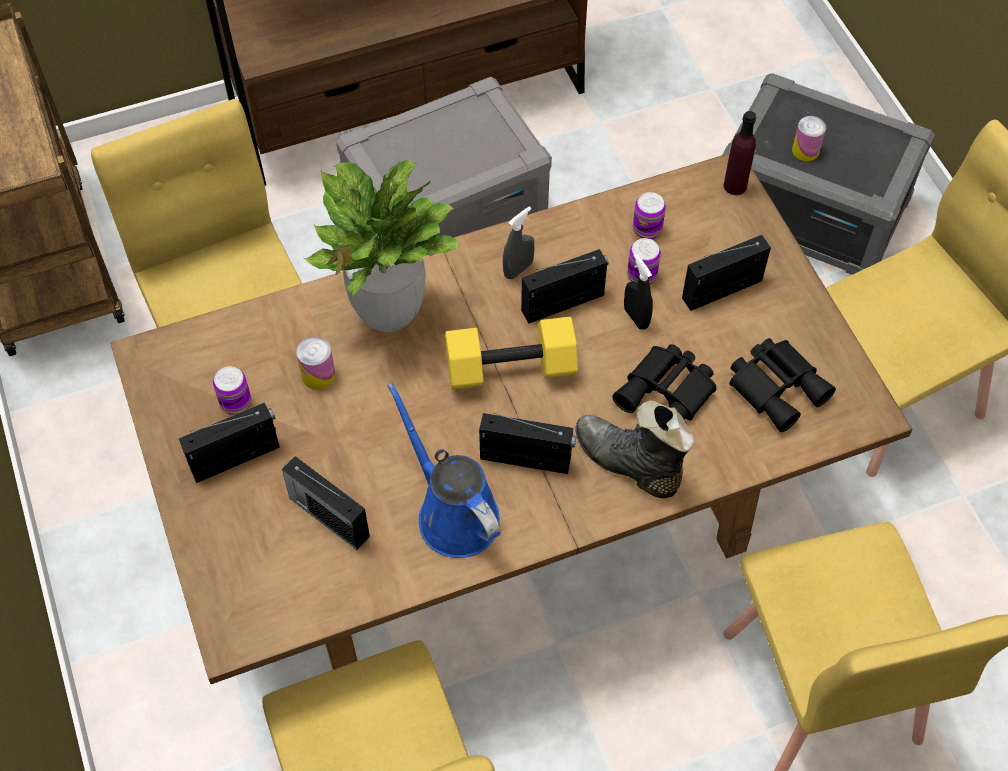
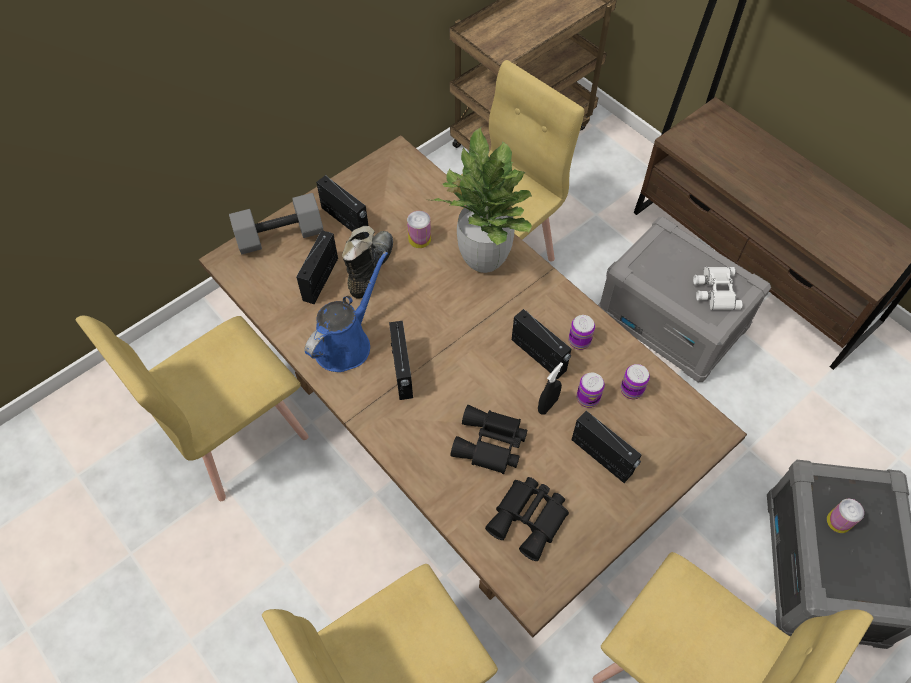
camera: 70 degrees right, 0 degrees up
can [213,366,251,415] -> can moved to [569,315,595,350]
yellow dumbbell [445,317,578,389] -> none
grey spray bottle [503,206,534,279] -> none
black boot [575,401,694,498] -> black boot moved to [342,226,393,299]
purple bottle [724,111,756,195] -> none
none -> grey dumbbell [229,193,323,254]
none -> white binoculars [693,267,743,310]

